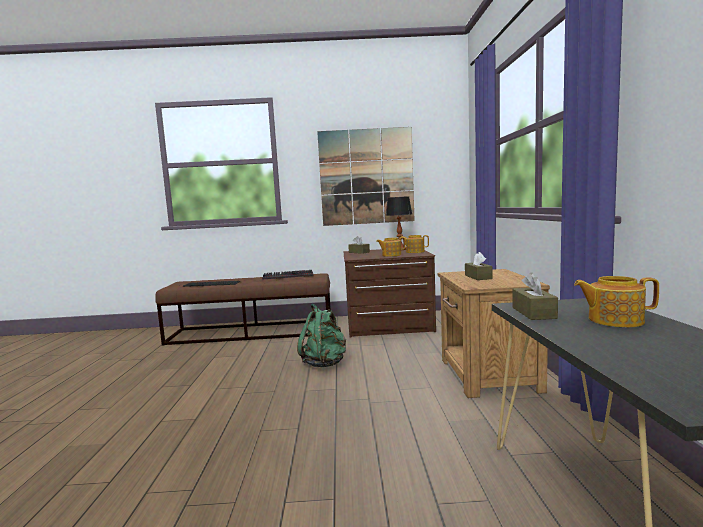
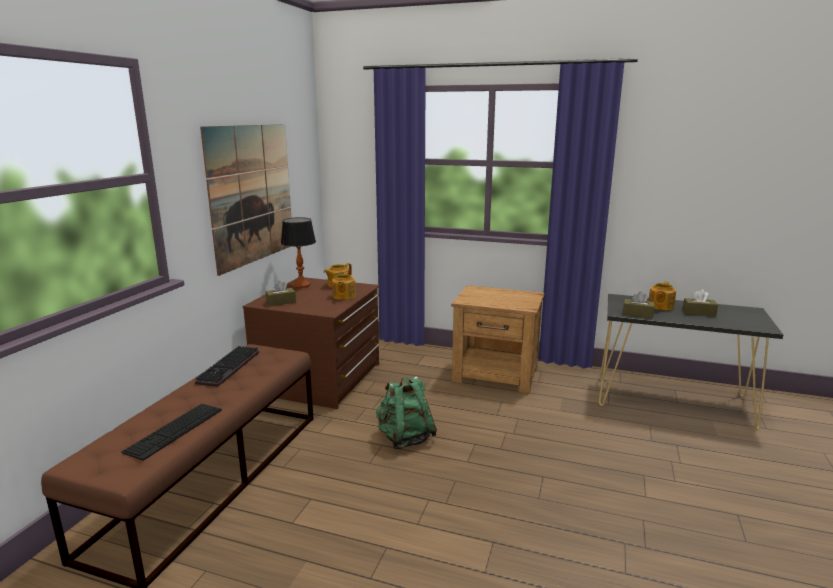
camera: 70 degrees left, 10 degrees up
brown tissue box [465,252,492,280] -> brown tissue box moved to [683,290,718,316]

